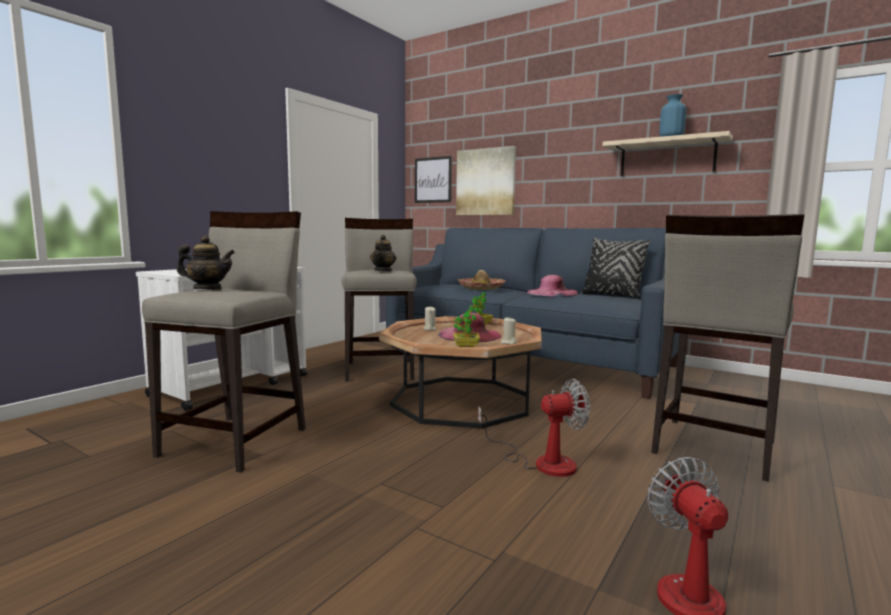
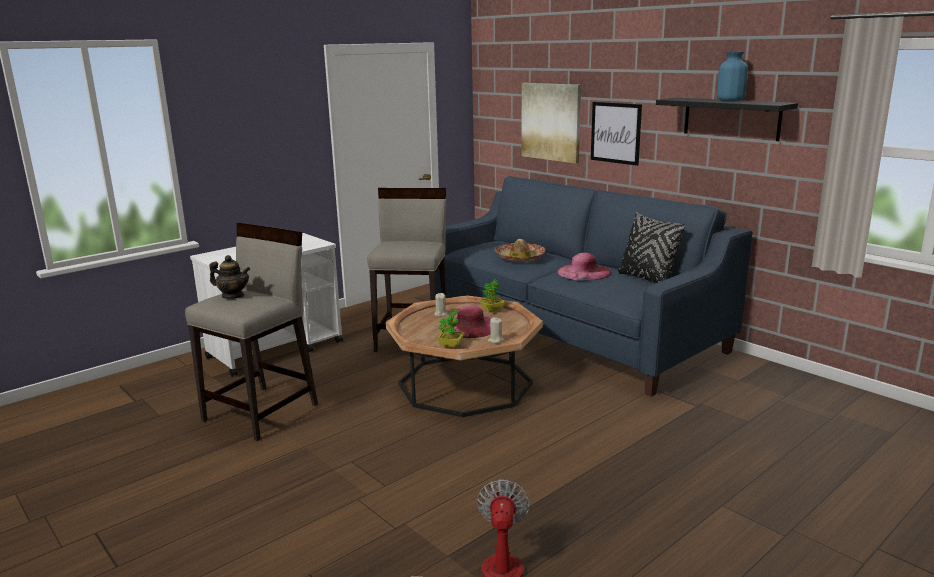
camera: 15 degrees right, 10 degrees up
teapot [370,235,396,272] -> none
picture [415,156,452,203] -> picture moved to [591,102,642,166]
fan [478,379,590,477] -> none
beige shelf [602,131,733,176] -> black shelf [656,98,798,141]
beige stool [651,214,804,482] -> none

